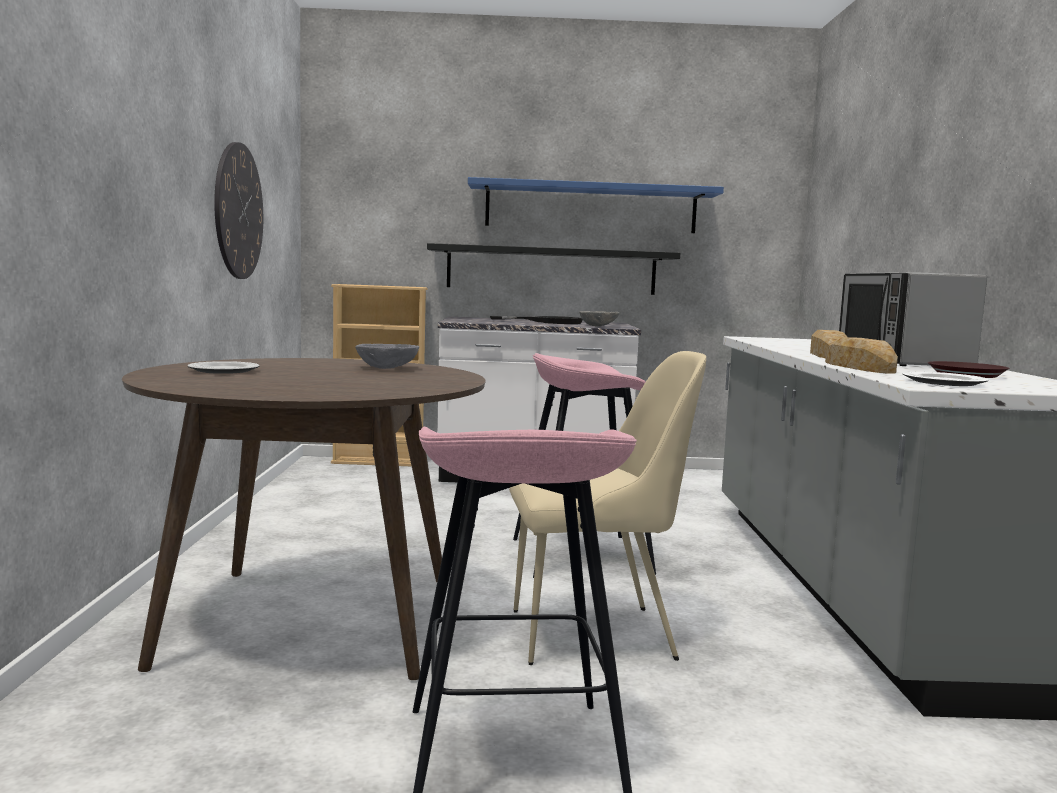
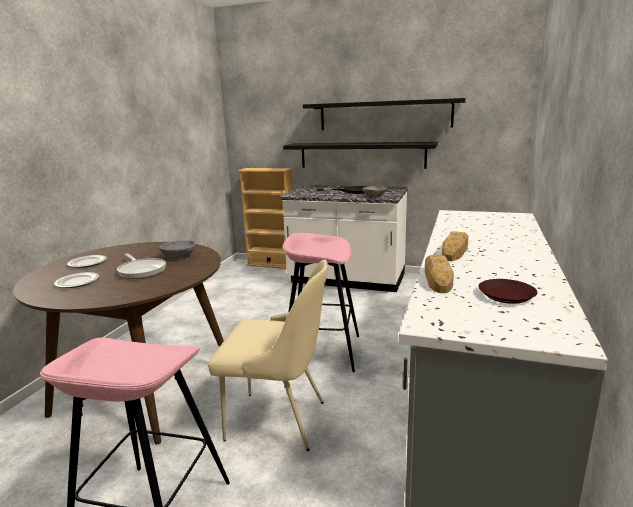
camera: 20 degrees right, 10 degrees up
wall clock [214,142,263,279] -> none
blue shelf [468,177,724,233] -> black shelf [303,98,466,130]
microwave [839,272,987,366] -> none
plate [902,371,988,386] -> plate moved to [54,272,99,288]
none -> frying pan [117,253,166,279]

